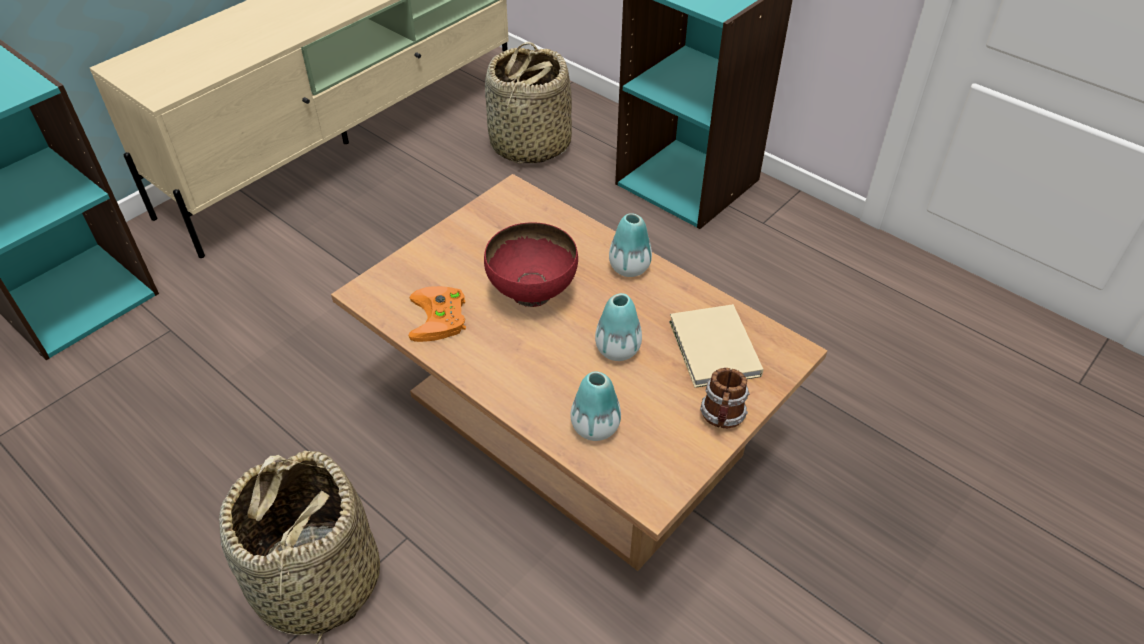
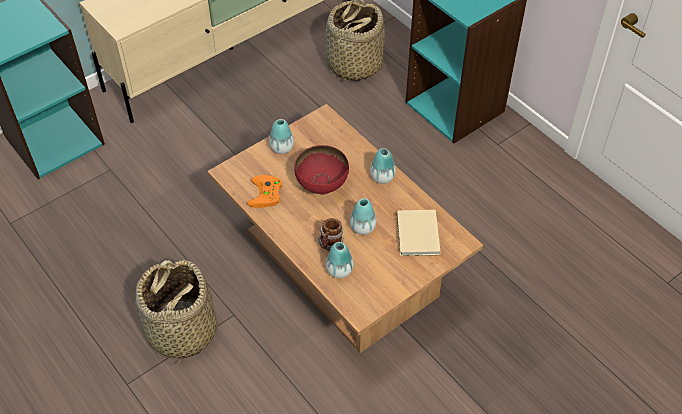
camera: 10 degrees right, 5 degrees up
mug [700,368,750,428] -> mug moved to [318,218,343,251]
none -> vase [269,119,294,154]

